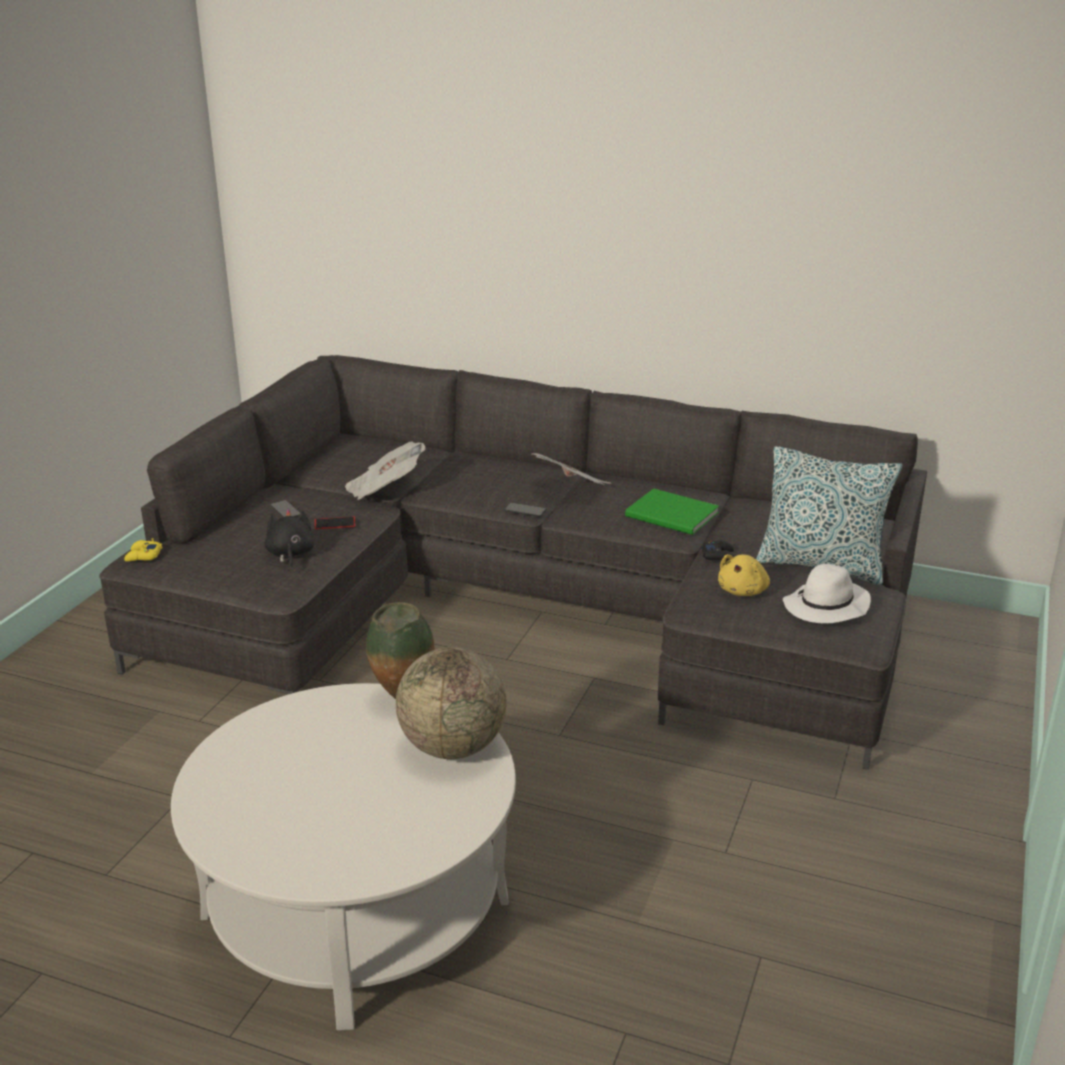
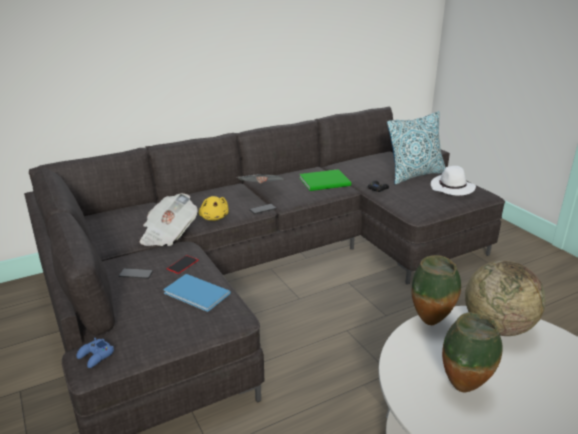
camera: 50 degrees left, 0 degrees up
yellow game controller [124,538,162,562] -> blue game controller [76,338,114,368]
black plush toy [264,509,314,569] -> blue book [164,274,231,312]
yellow plush toy [718,554,770,596] -> yellow plush toy moved to [199,196,229,221]
none -> vase [442,312,503,393]

